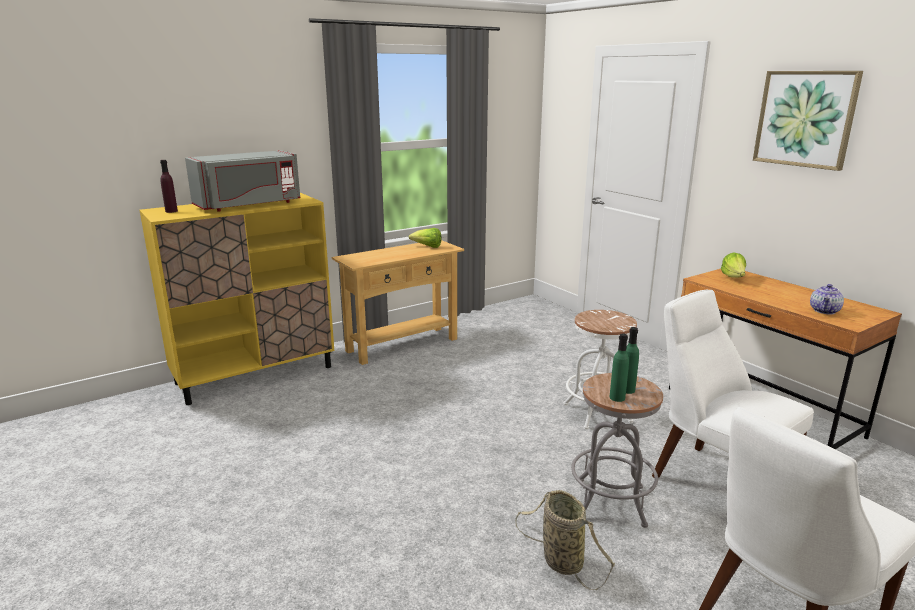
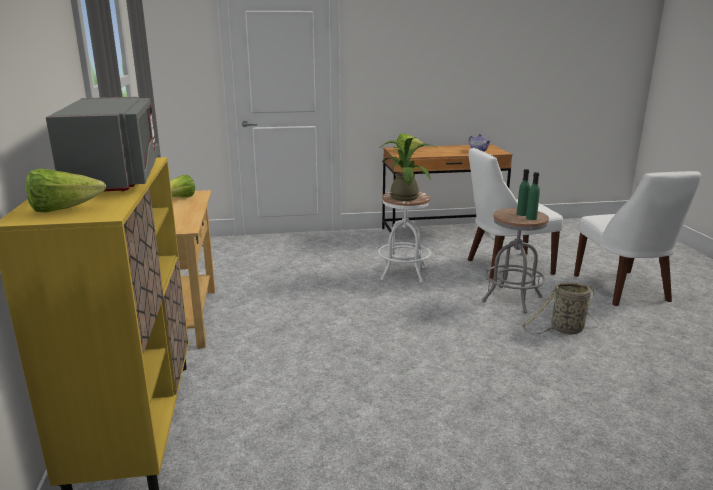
camera: 65 degrees left, 0 degrees up
purple bottle [160,160,178,213] -> lettuce [26,169,106,213]
picture [753,71,863,171] -> none
none -> potted plant [379,137,437,201]

